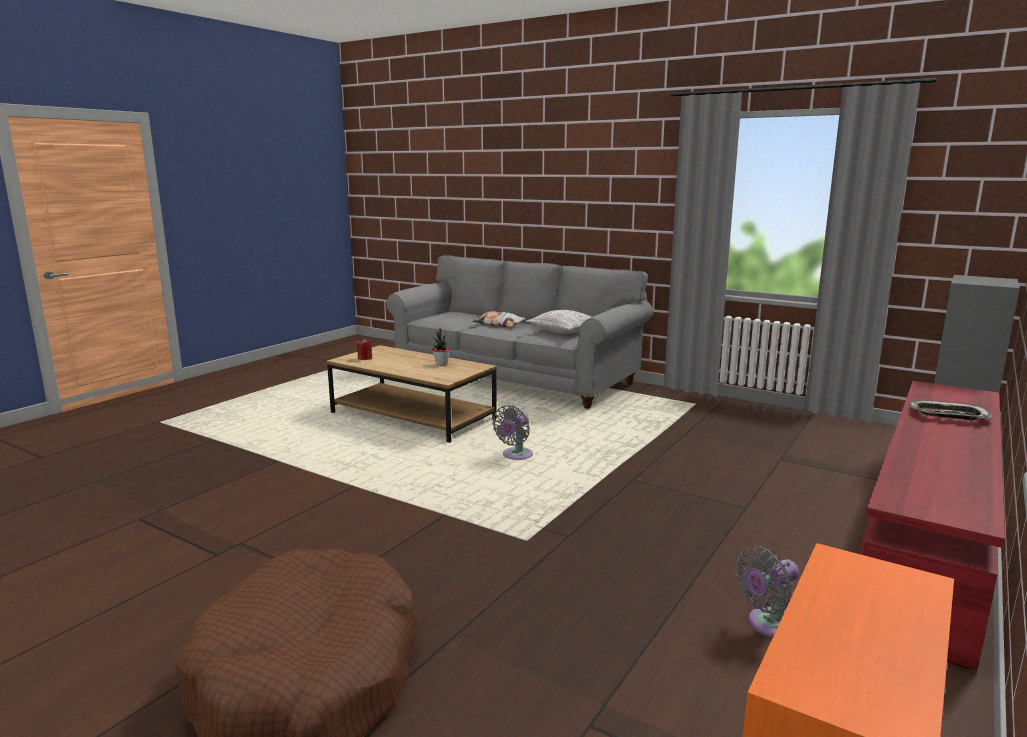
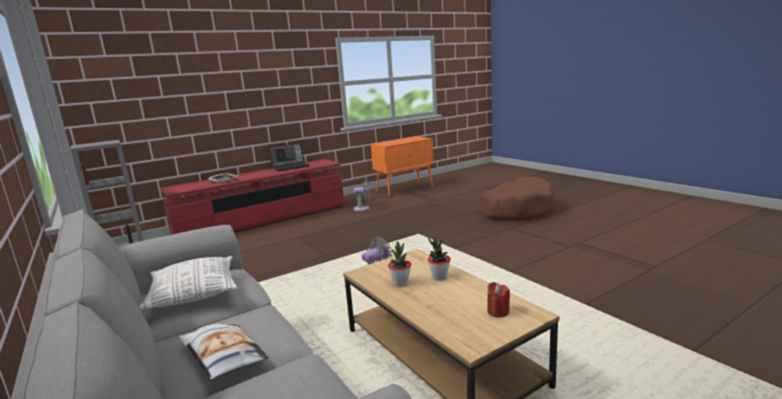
camera: 155 degrees left, 0 degrees up
none -> laptop [268,143,310,171]
none -> potted plant [428,236,451,280]

